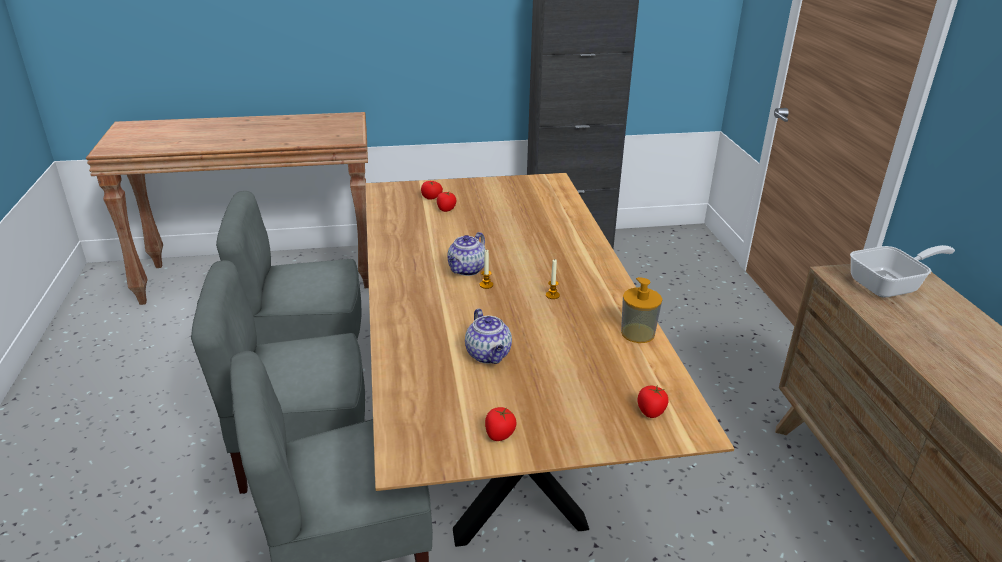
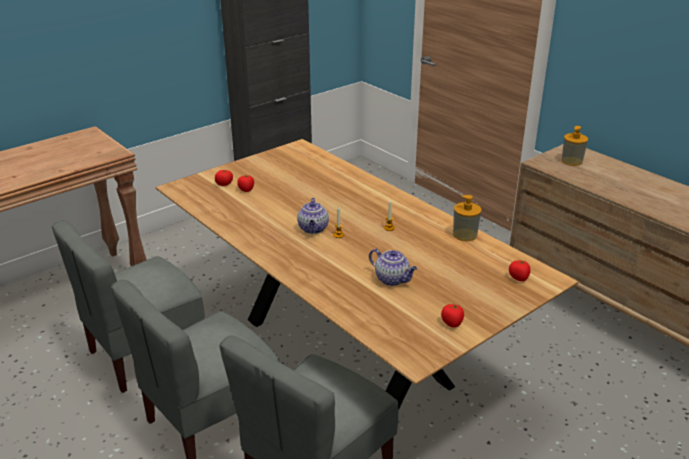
camera: 30 degrees left, 0 degrees up
frying pan [850,245,955,297] -> soap dispenser [562,126,588,166]

